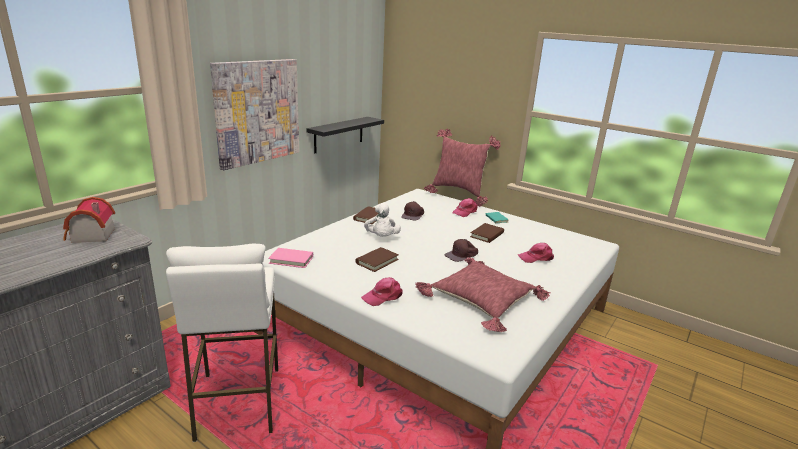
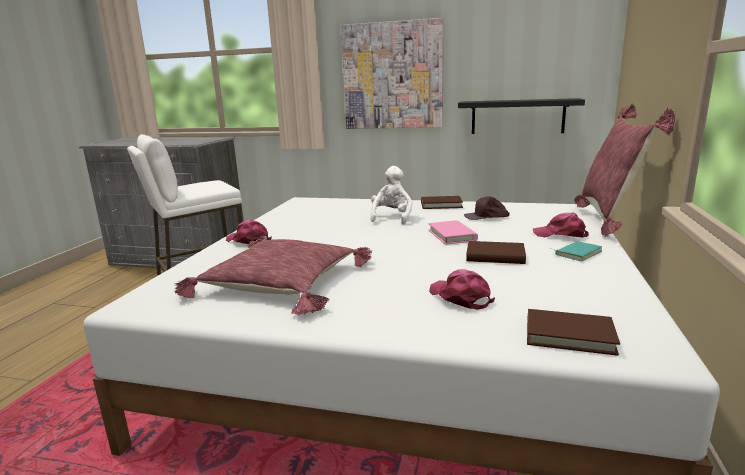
camera: 70 degrees right, 5 degrees down
toy house [63,197,115,243] -> none
pink book [268,248,313,268] -> pink book moved to [428,220,478,245]
brown book [356,247,399,272] -> brown book moved to [527,309,620,356]
white plush toy [364,203,401,237] -> white plush toy turned 135 degrees clockwise [370,166,412,225]
brown cap [445,239,478,262] -> none

